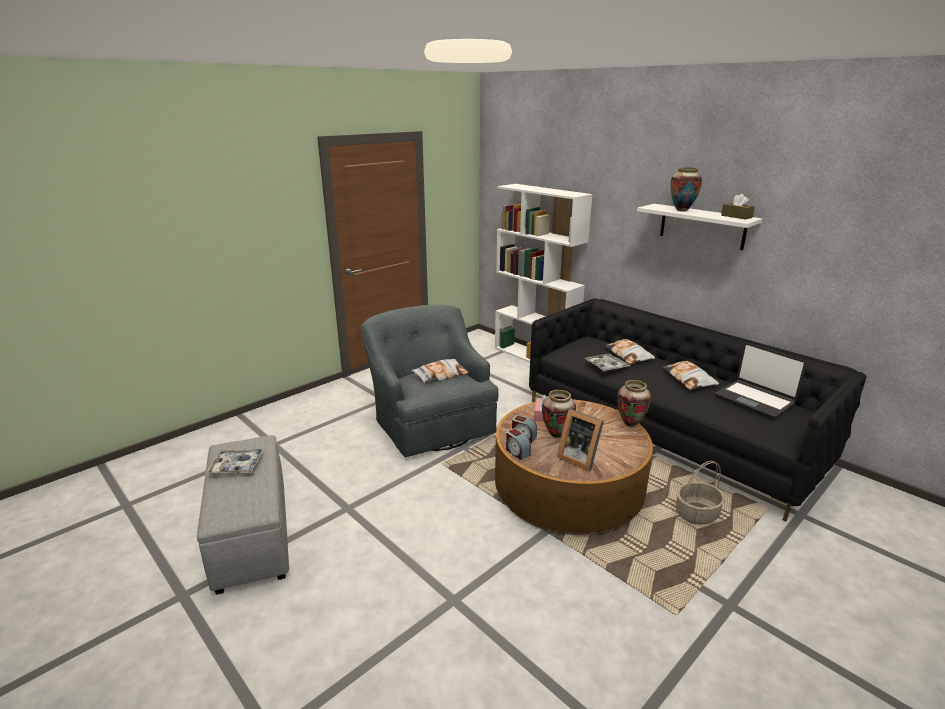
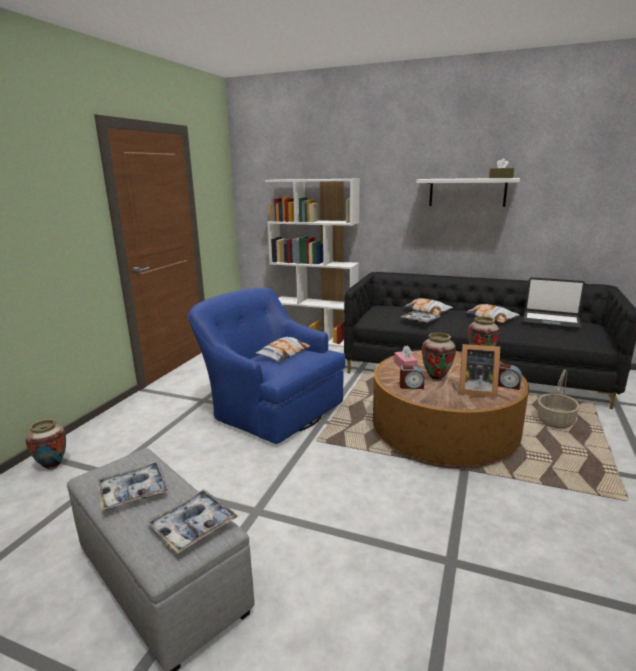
camera: 25 degrees left, 5 degrees down
grey armchair [360,305,499,457] -> blue armchair [188,288,345,444]
alarm clock [506,428,531,460] -> alarm clock moved to [498,363,522,390]
vase [671,167,702,211] -> vase moved to [26,419,66,470]
none -> tray [147,489,238,553]

